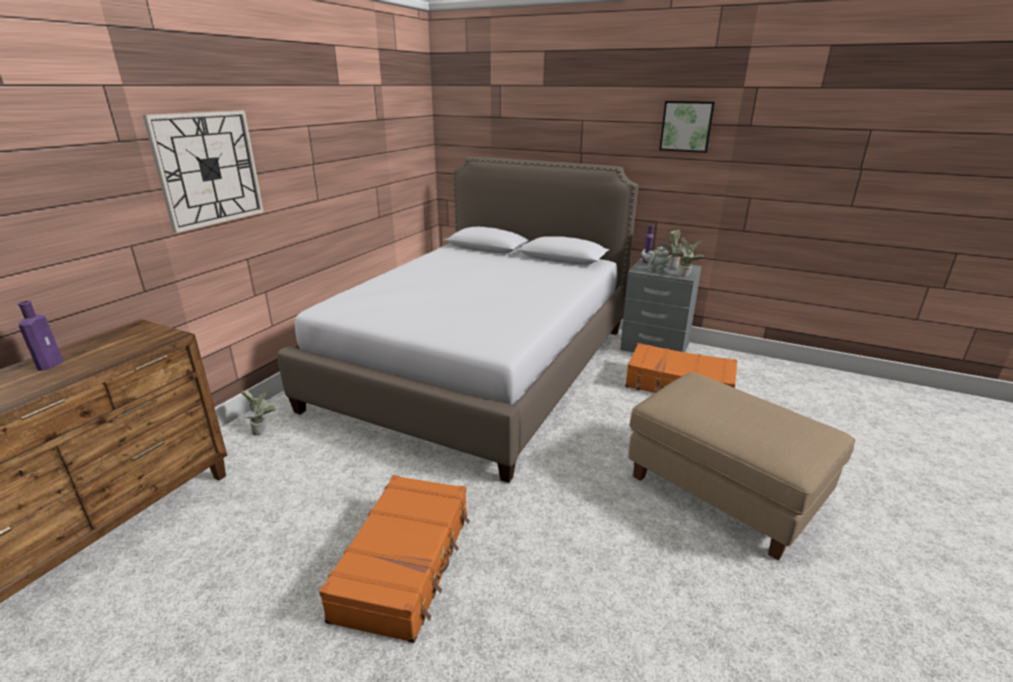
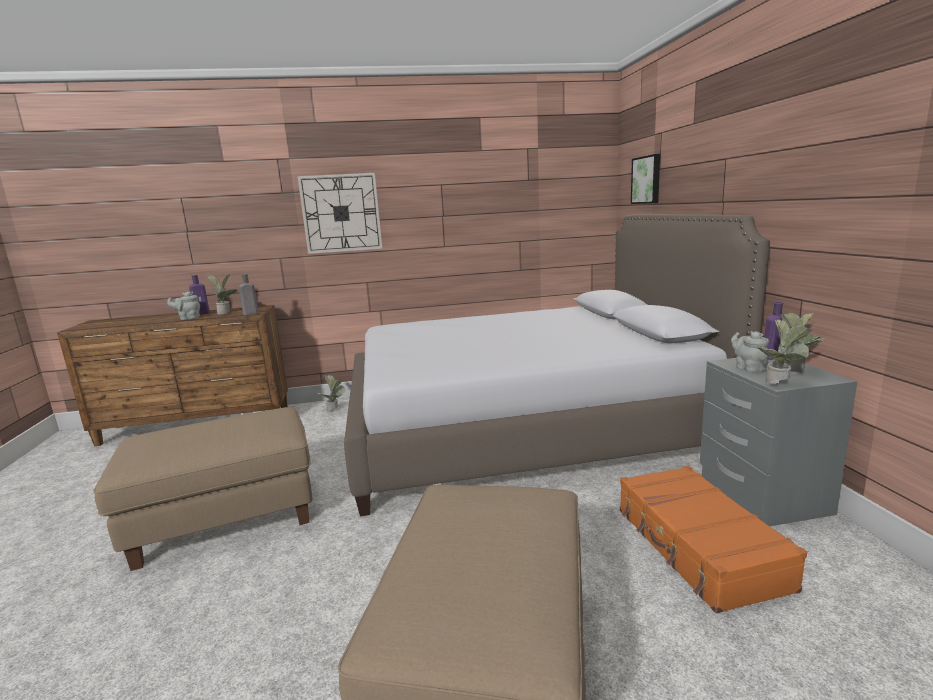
camera: 55 degrees right, 10 degrees down
orange suitcase [319,475,470,643] -> beige ottoman [94,407,312,571]
picture [659,101,715,153] -> picture moved to [631,154,660,204]
none -> grey teapot [167,292,200,320]
none -> potted plant [207,274,238,315]
none -> grey bottle [239,274,258,315]

